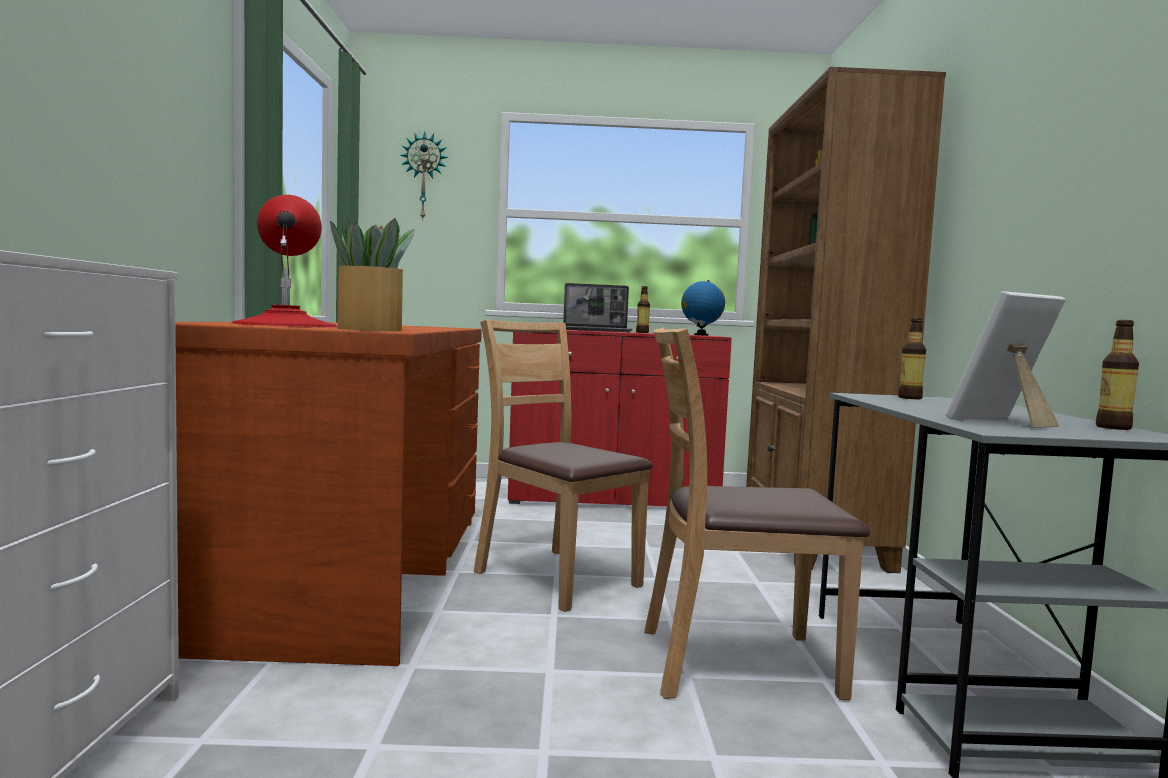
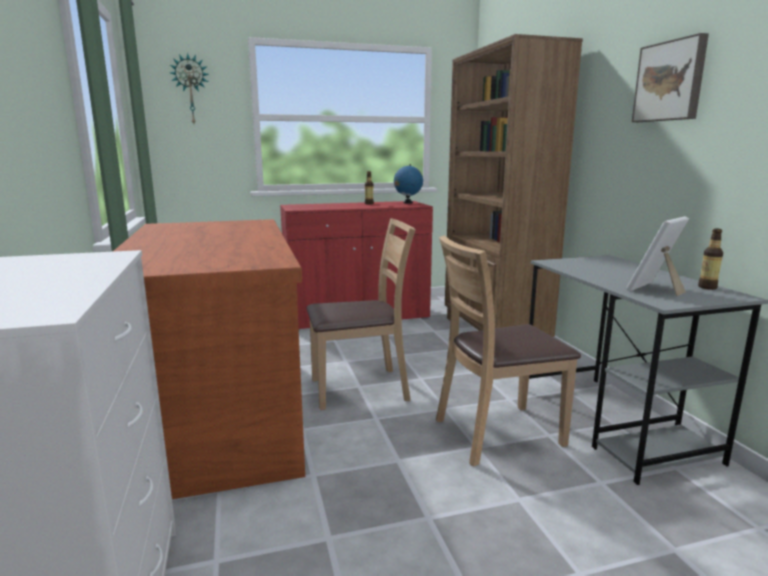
camera: 15 degrees left, 10 degrees up
red table lamp [231,195,337,327] -> none
potted plant [330,218,415,331] -> none
brown chair [474,320,653,612] -> brown chair turned 135 degrees clockwise [306,218,416,410]
laptop [563,283,632,332] -> none
bottle [898,317,926,399] -> none
none -> picture [632,33,709,122]

